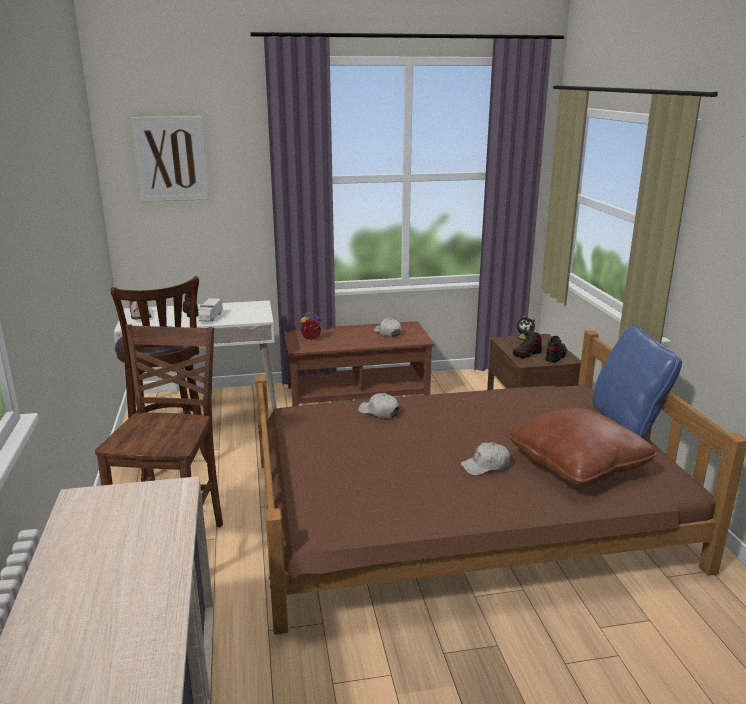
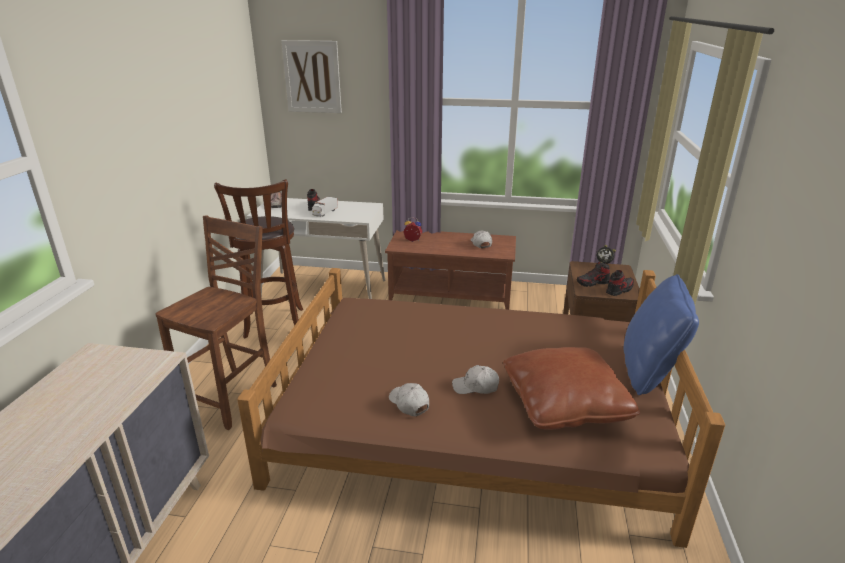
camera: 20 degrees right, 5 degrees up
white cap [358,393,399,418] -> white cap moved to [389,383,429,416]

